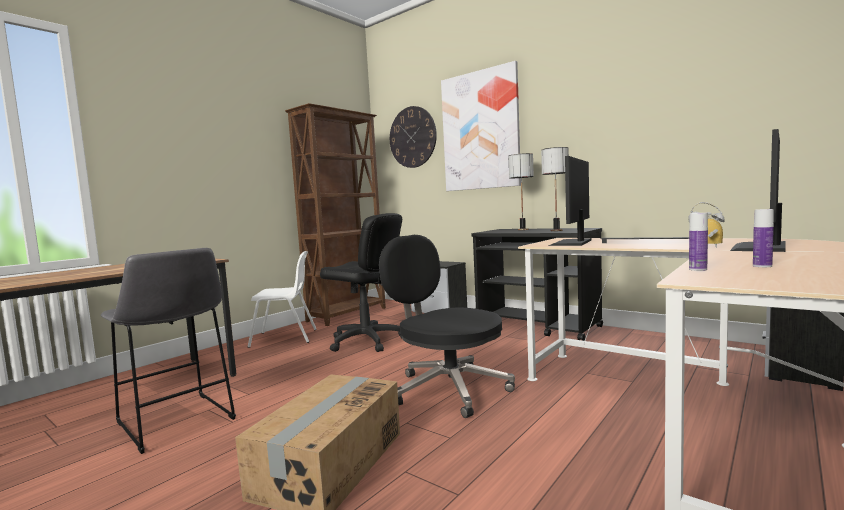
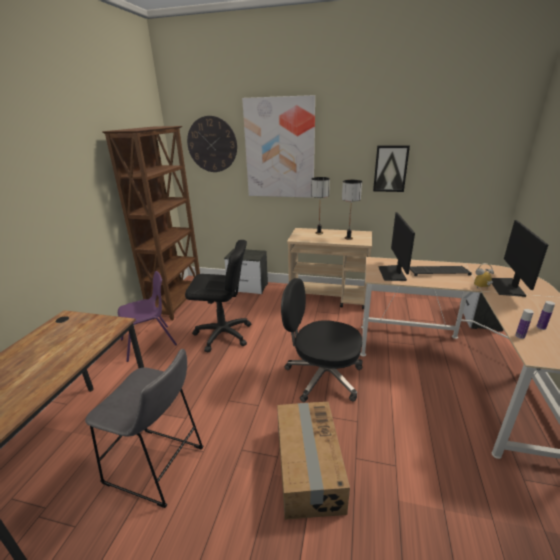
camera: 25 degrees left, 20 degrees up
white chair [248,251,317,348] -> purple chair [118,271,177,362]
black cart [471,228,603,341] -> beige cart [287,228,372,309]
none -> picture [373,145,410,192]

